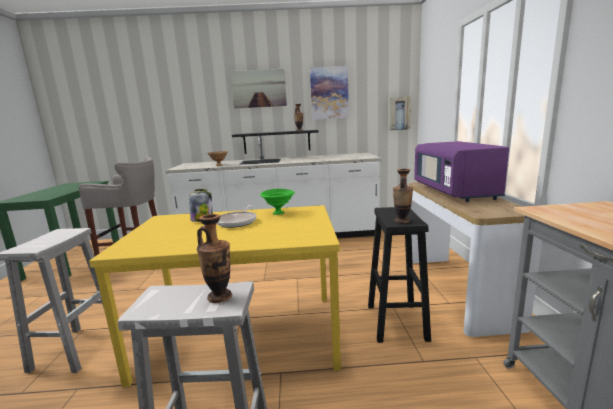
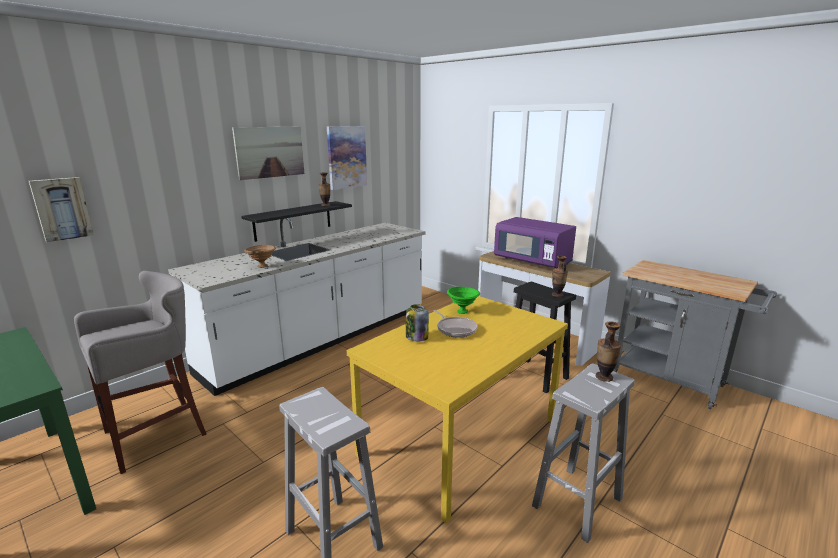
camera: 45 degrees left, 5 degrees up
picture [389,97,411,131] -> picture moved to [29,177,94,242]

